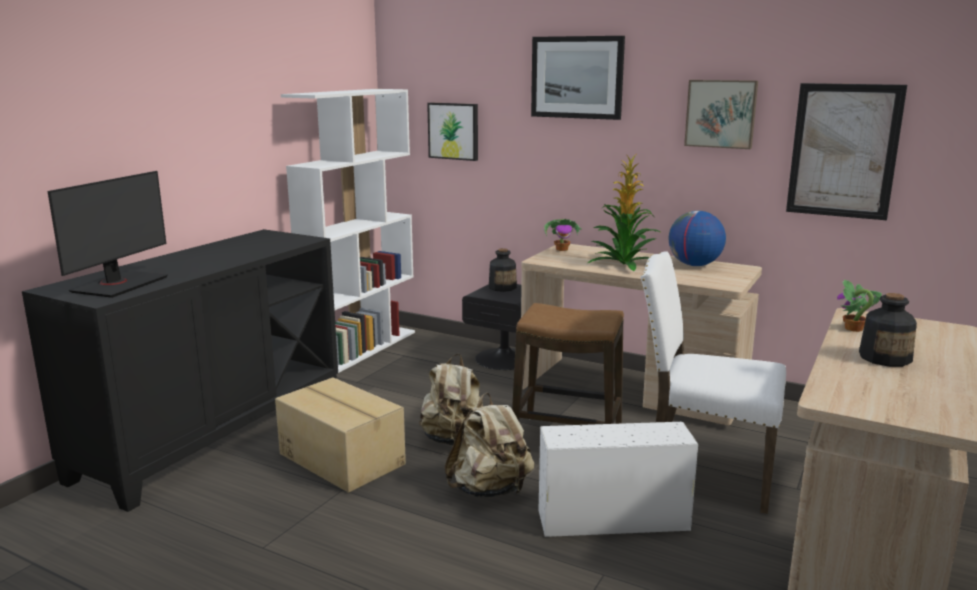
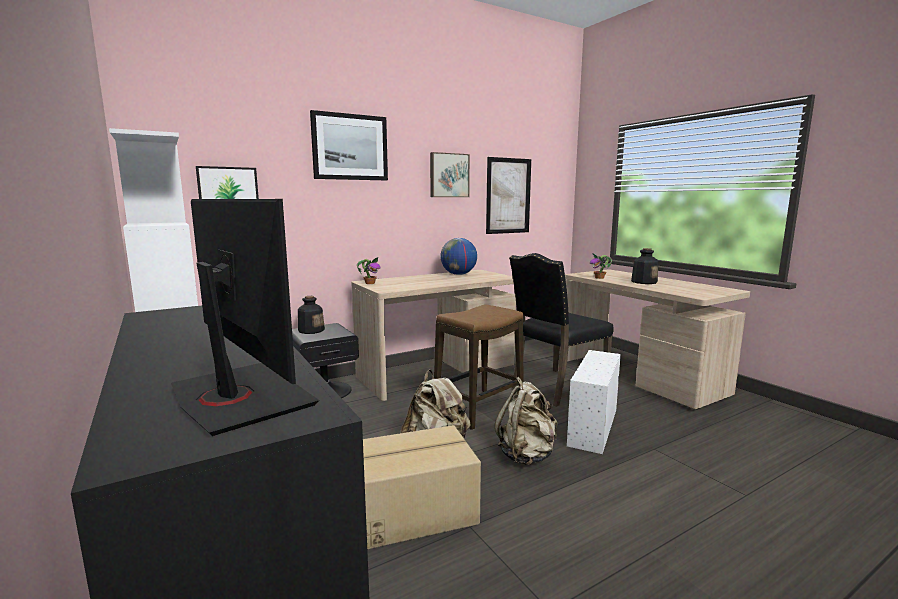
camera: 60 degrees left, 5 degrees down
potted plant [588,155,662,271] -> none
white chair [641,251,786,514] -> black chair [509,253,614,407]

